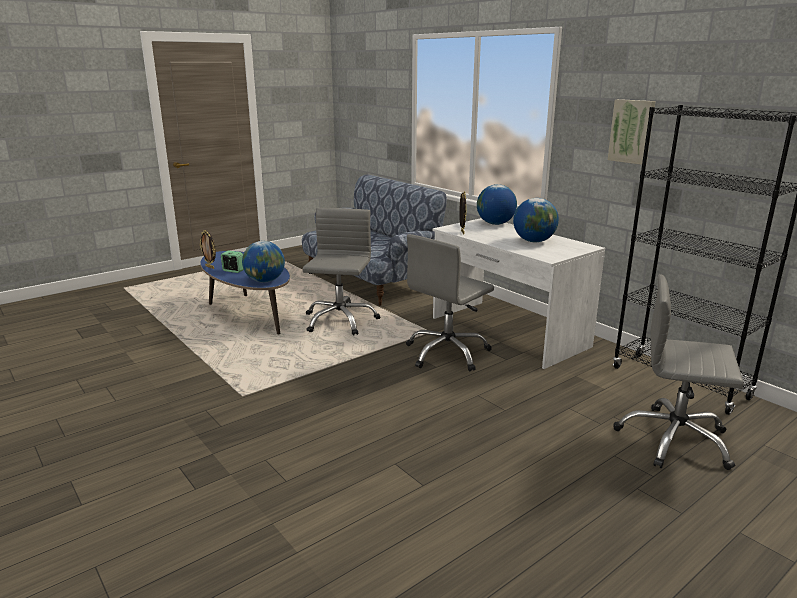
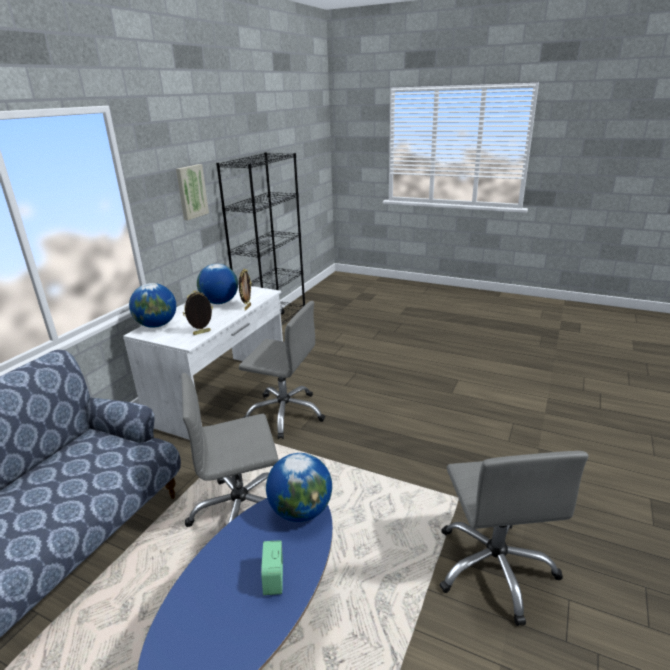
camera: 115 degrees left, 5 degrees up
picture frame [200,230,216,269] -> picture frame moved to [239,269,252,311]
grey office chair [613,274,744,470] -> grey office chair moved to [439,451,589,626]

